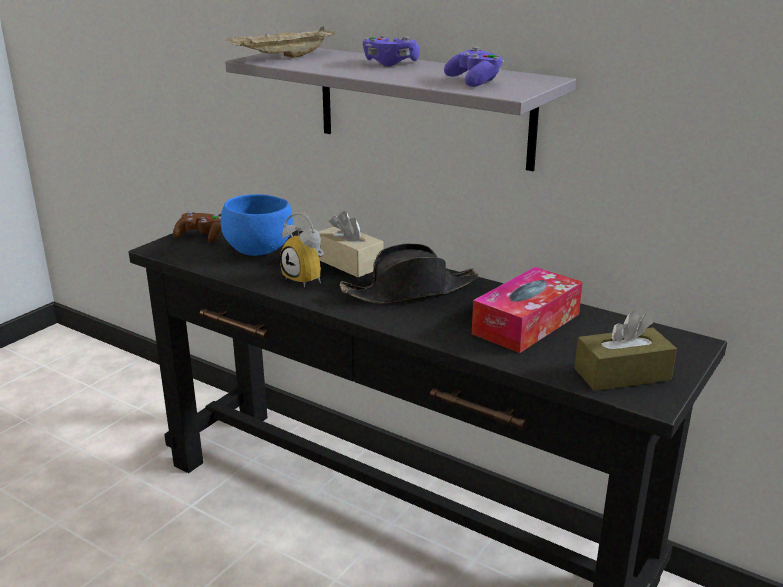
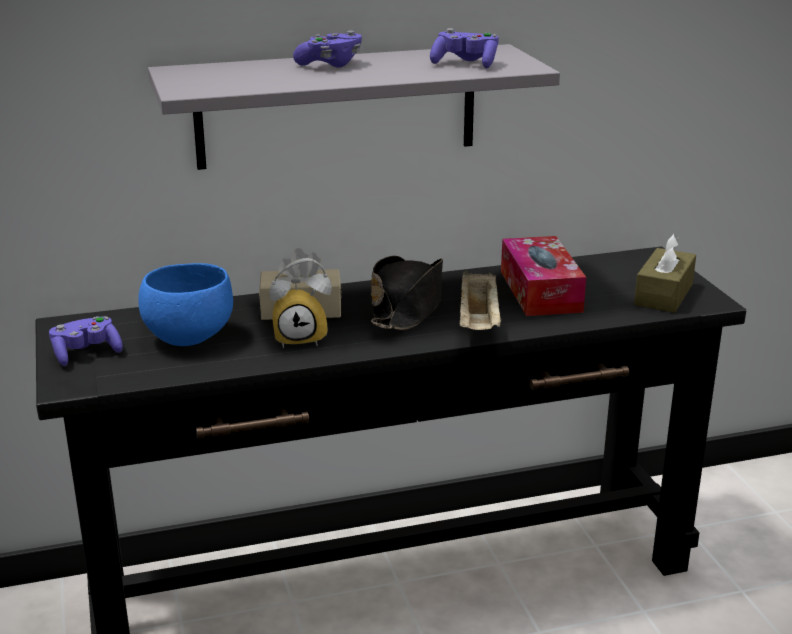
camera: 50 degrees left, 0 degrees up
brown game controller [173,211,221,243] -> purple game controller [49,316,123,366]
beige tray [226,27,335,58] -> beige tray moved to [460,271,501,330]

